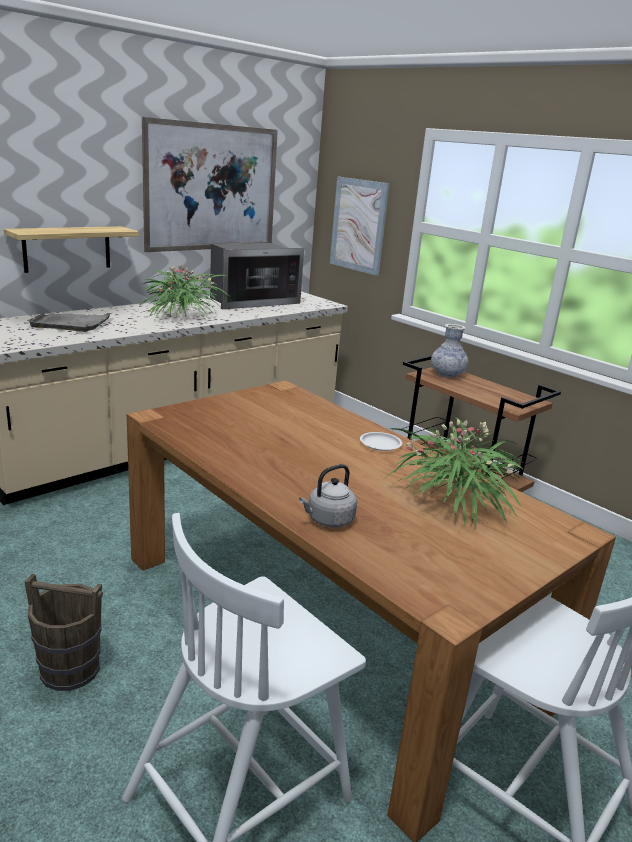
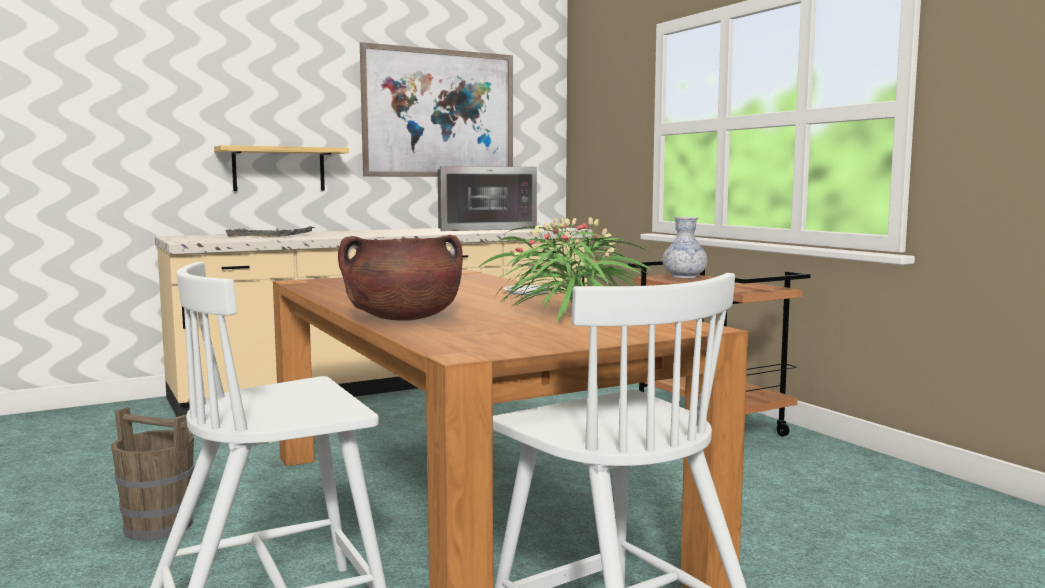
camera: 15 degrees right, 15 degrees down
potted plant [139,264,229,318] -> none
grey kettle [299,464,357,527] -> brown cooking pot [338,235,463,321]
picture [330,177,389,276] -> none

